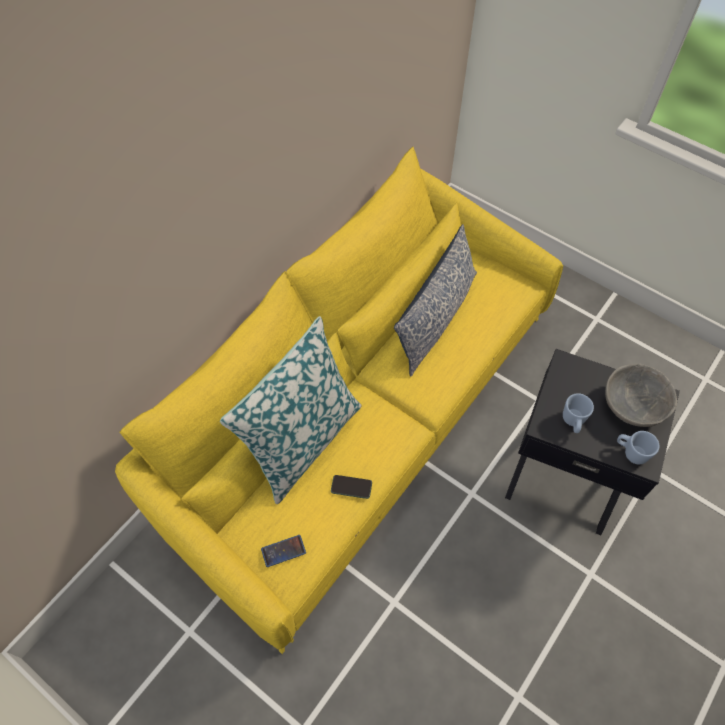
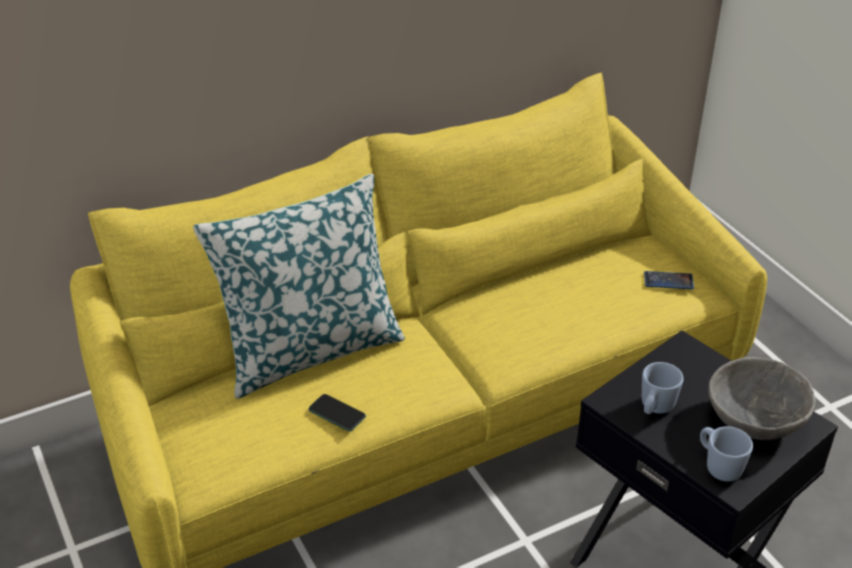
camera: 25 degrees right, 20 degrees down
phone [261,535,306,567] -> phone moved to [644,271,694,289]
pillow [394,224,477,376] -> none

